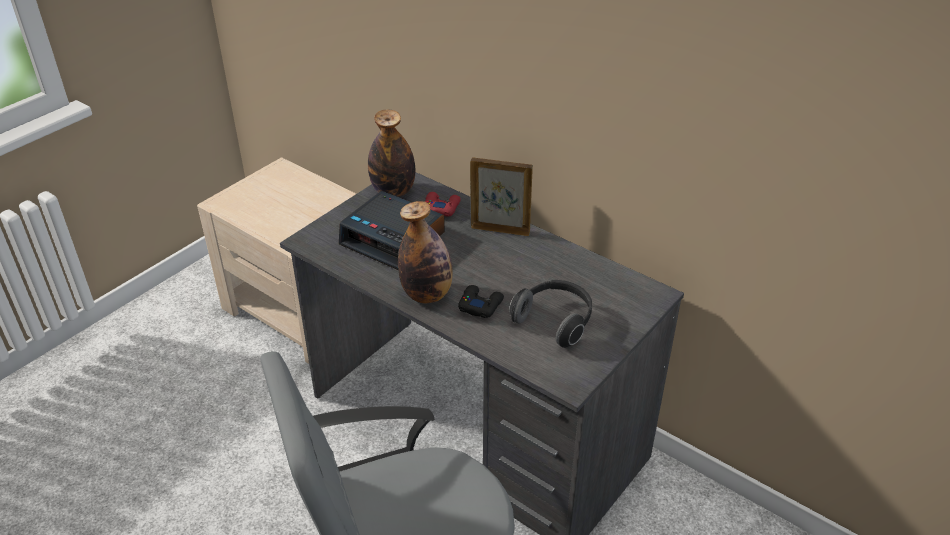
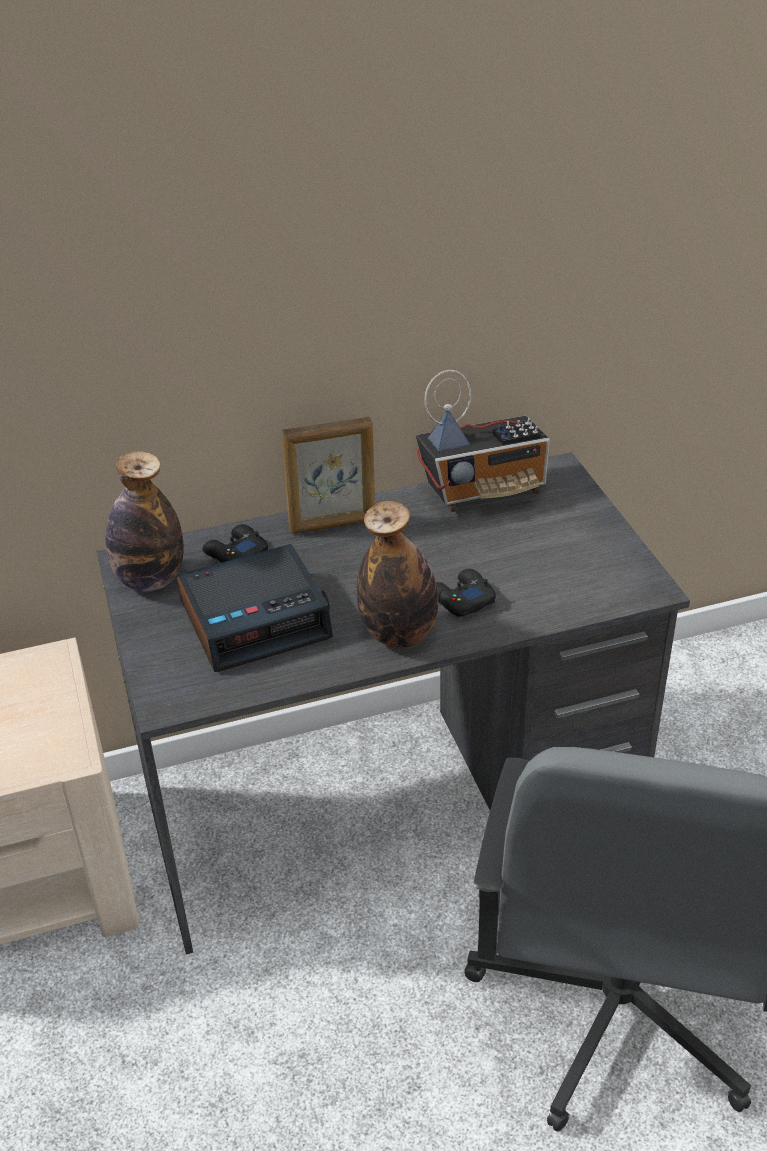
camera: 55 degrees left, 0 degrees up
red game controller [425,192,461,217] -> black game controller [202,524,268,563]
picture frame [470,157,533,236] -> picture frame turned 150 degrees counterclockwise [281,417,375,534]
headphones [509,280,592,348] -> none
none -> radio [416,370,550,512]

